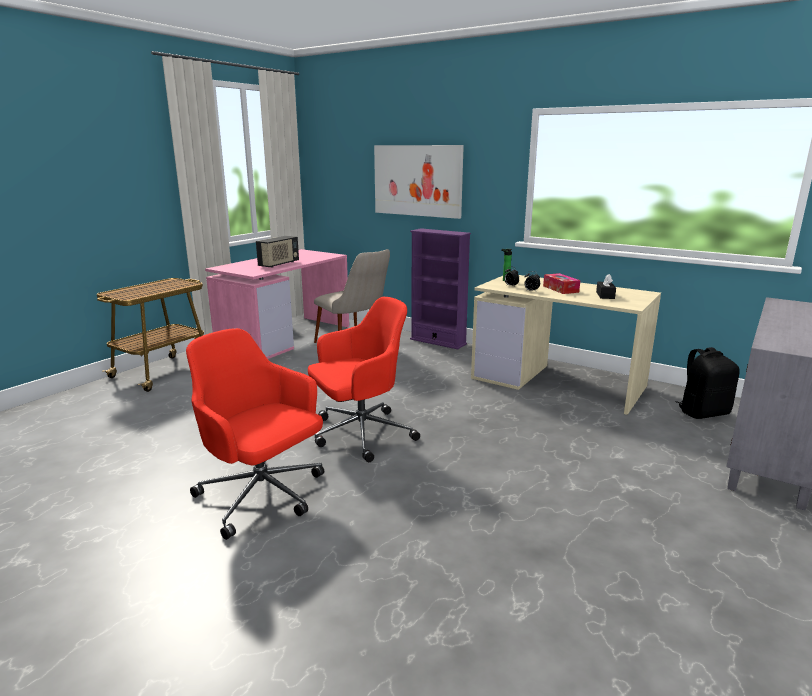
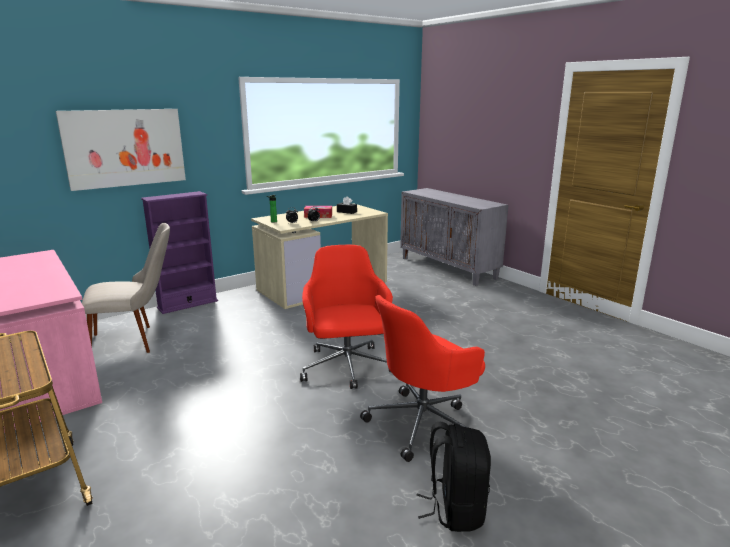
camera: 70 degrees left, 0 degrees up
radio [256,236,299,268] -> none
black backpack [675,347,740,419] -> black backpack moved to [417,422,491,532]

